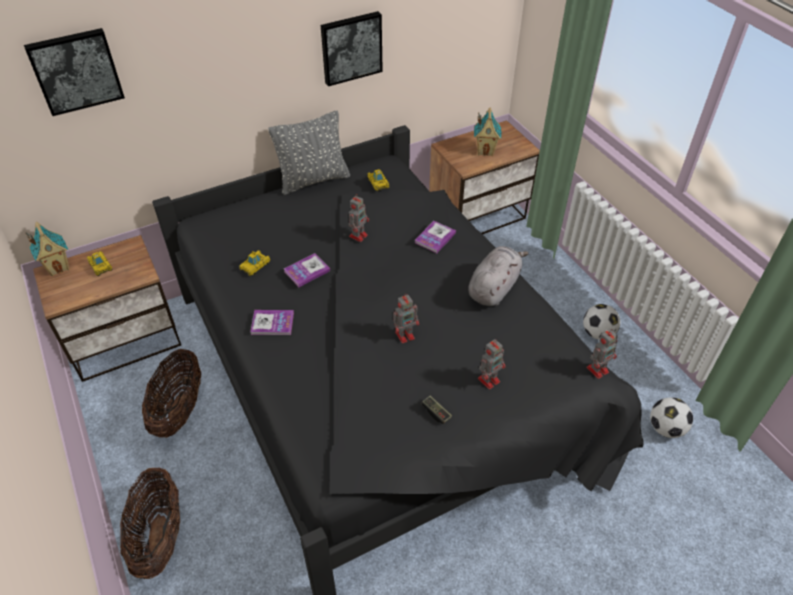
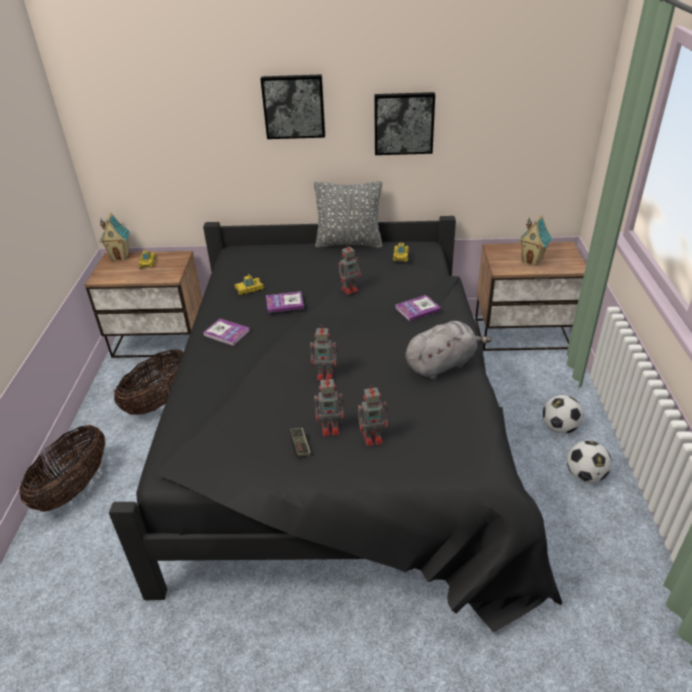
camera: 30 degrees right, 10 degrees down
picture [24,28,125,116] -> picture moved to [260,74,325,139]
toy robot [586,329,618,379] -> toy robot moved to [314,376,345,436]
football [650,397,693,438] -> football moved to [543,395,583,434]

